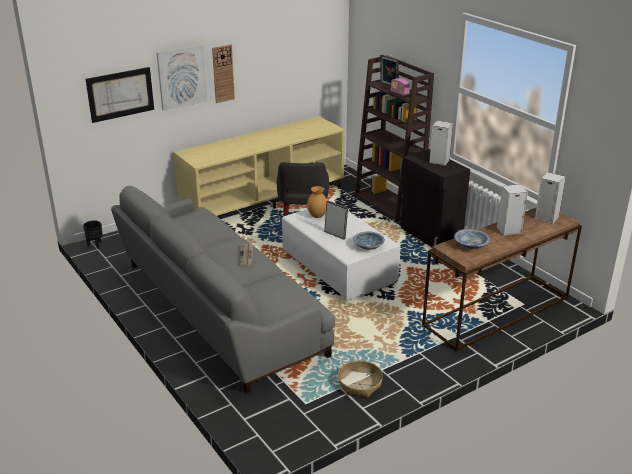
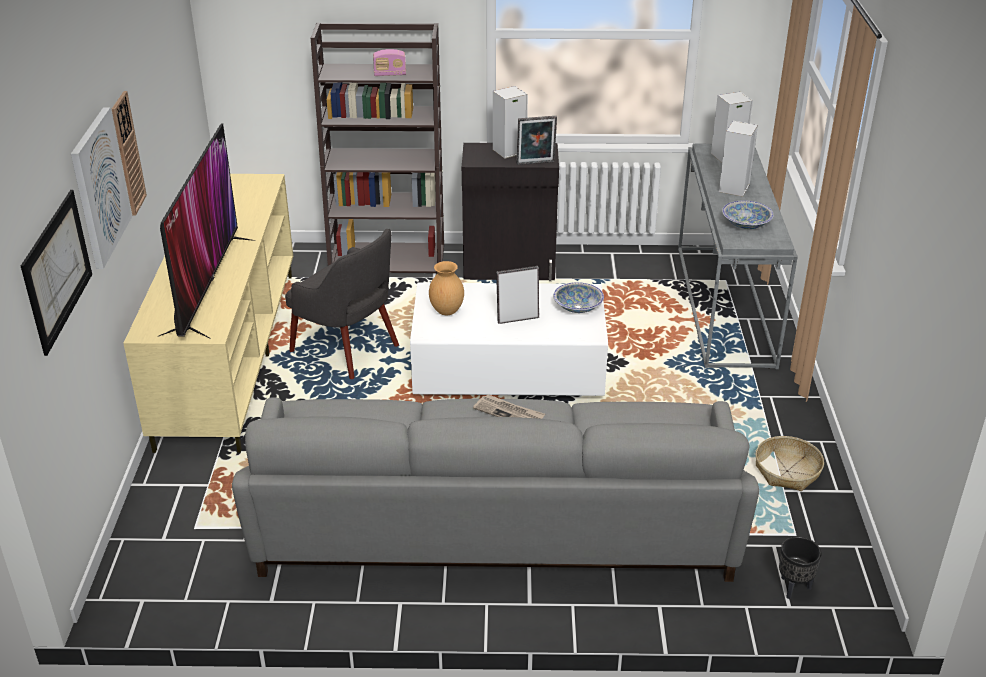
camera: 55 degrees left, 5 degrees up
black planter [83,220,102,249] -> black planter moved to [779,537,821,599]
picture frame [380,55,399,86] -> picture frame moved to [517,116,557,165]
brown console table [422,207,582,352] -> grey console table [678,144,798,369]
none -> television [157,124,256,339]

